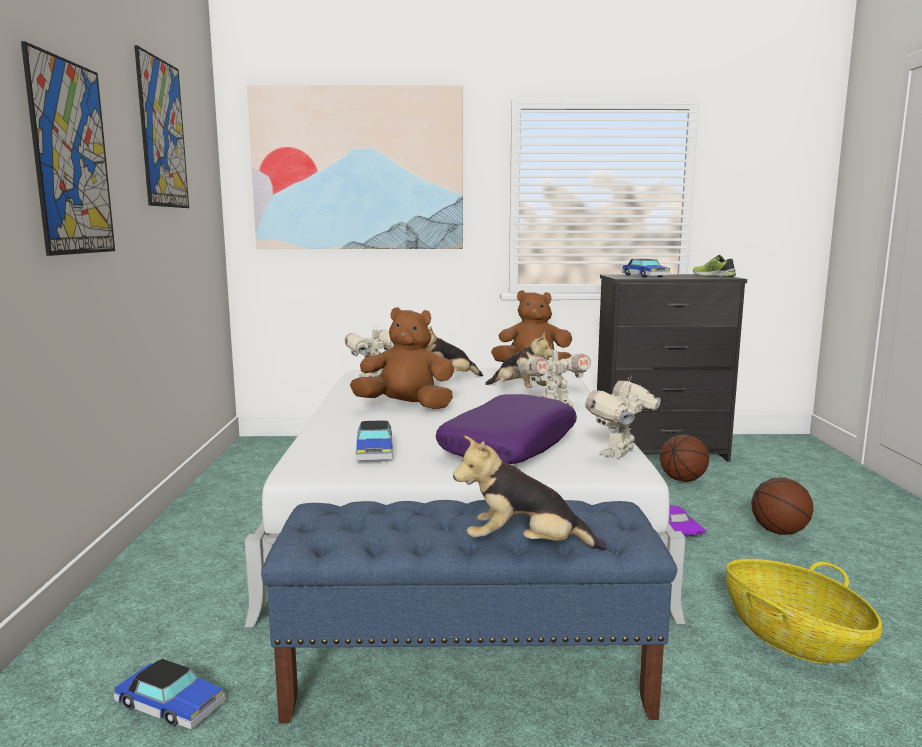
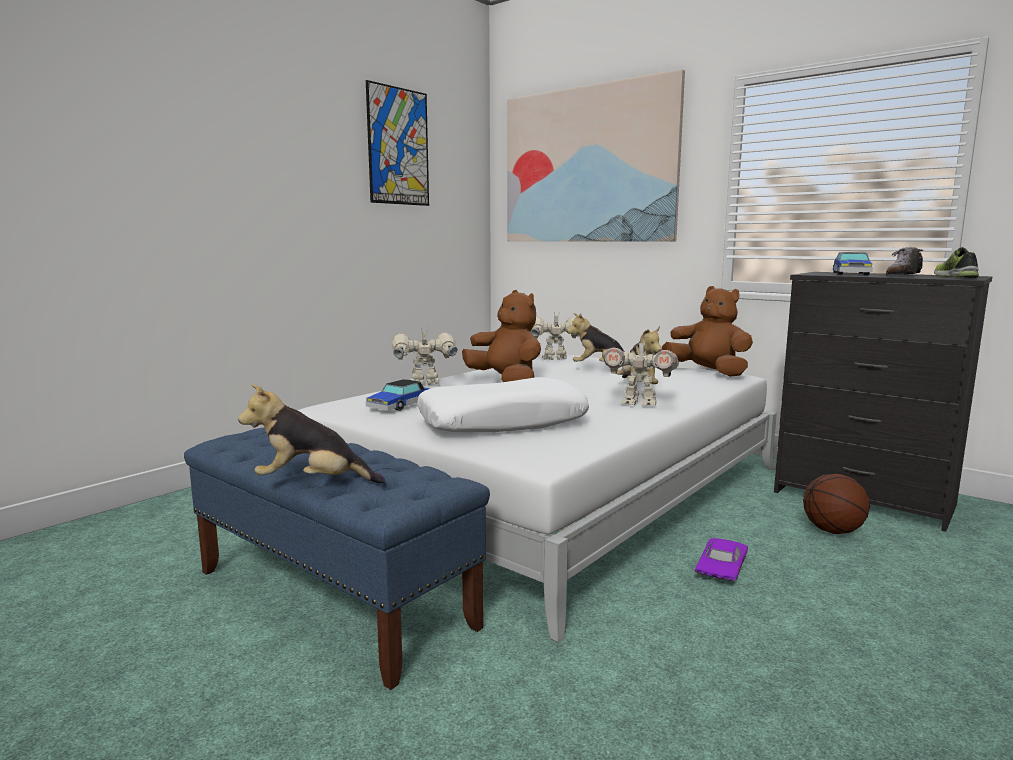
camera: 40 degrees right, 0 degrees up
picture [21,41,115,256] -> none
toy car [114,659,225,729] -> none
purple pillow [436,394,577,464] -> white pillow [417,377,589,432]
plush toy [453,436,607,550] -> plush toy turned 45 degrees counterclockwise [238,384,385,483]
toy robot [585,376,661,457] -> toy robot moved to [392,326,457,385]
basket [726,559,882,664] -> none
basketball [751,477,814,535] -> none
none -> shoe [885,247,923,275]

